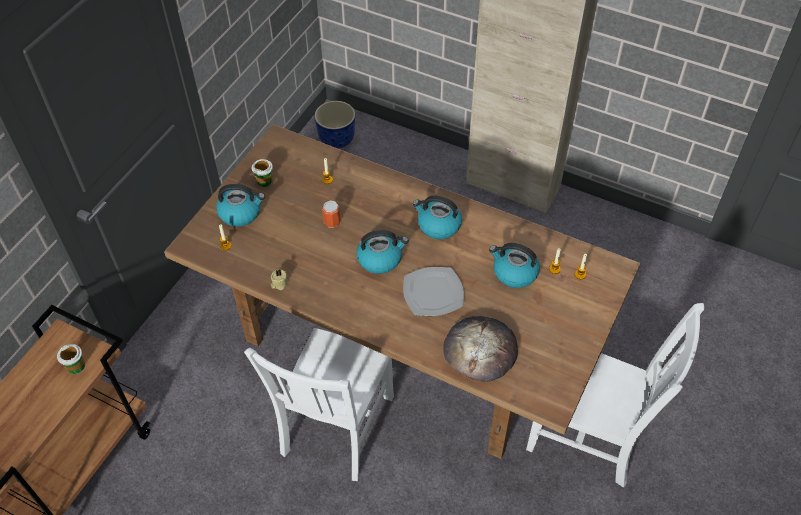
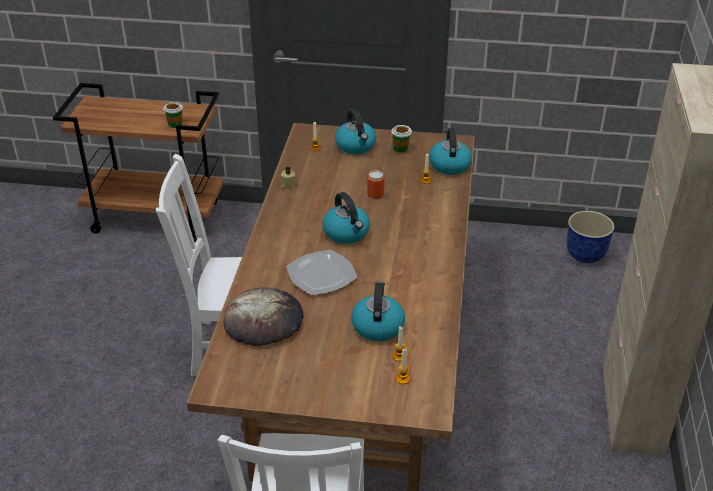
camera: 70 degrees right, 15 degrees down
kettle [413,196,462,239] -> kettle moved to [429,128,472,175]

